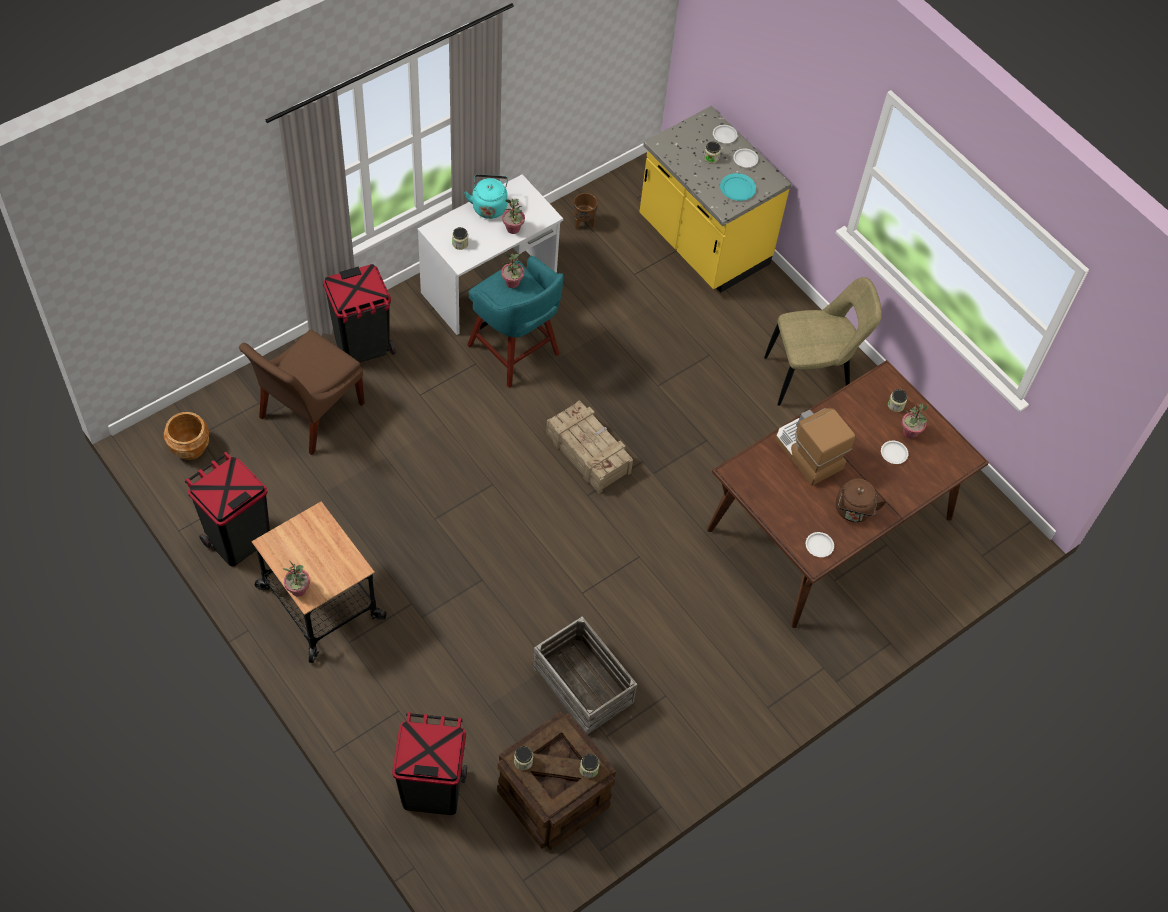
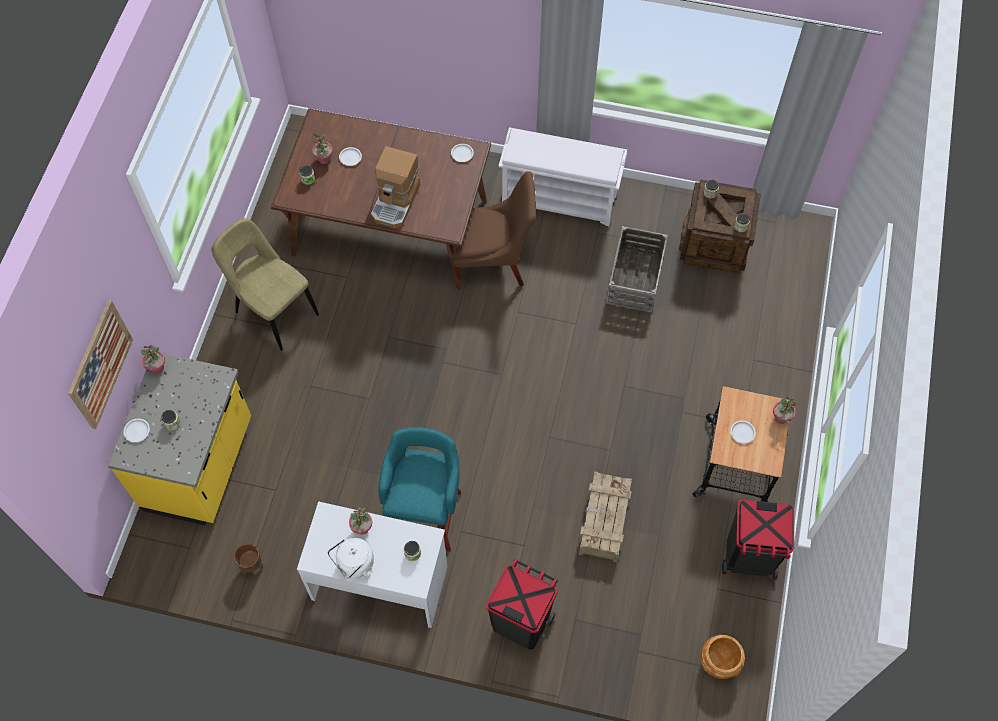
camera: 125 degrees left, 5 degrees up
brown chair [239,330,365,455] -> brown chair moved to [453,171,536,288]
black trash can [392,712,467,815] -> none
turquoise kettle [465,174,508,219] -> white kettle [328,538,374,578]
potted plant [501,253,524,288] -> potted plant moved to [140,345,165,374]
crate [546,401,633,493] -> crate moved to [579,472,632,562]
turquoise plate [720,173,756,201] -> none
white plate [733,149,758,167] -> white plate moved to [730,421,756,444]
brown kettle [836,479,886,523] -> none
none -> picture [68,300,133,429]
none -> white bench [498,127,627,226]

